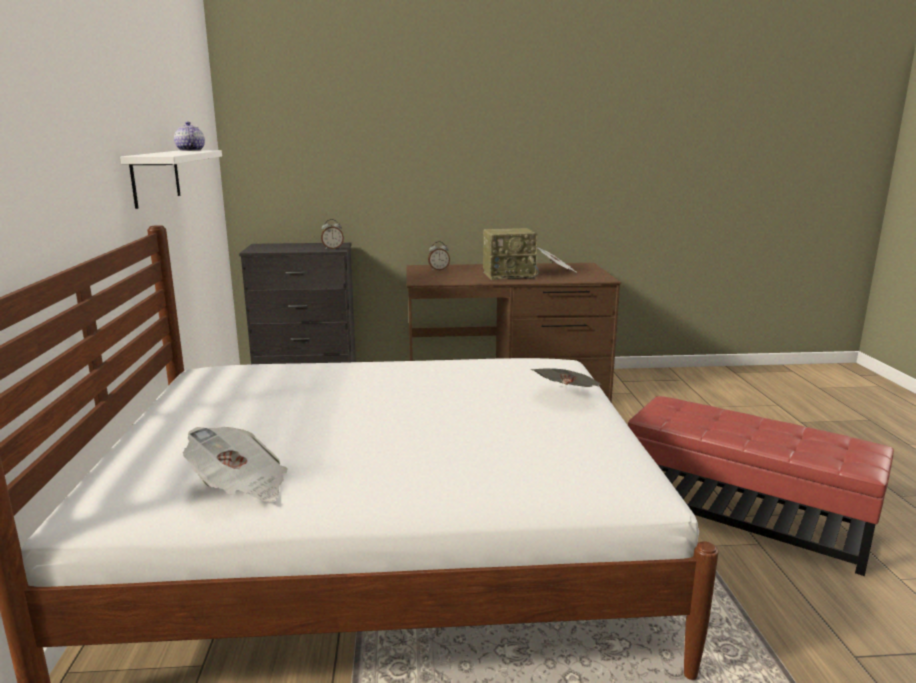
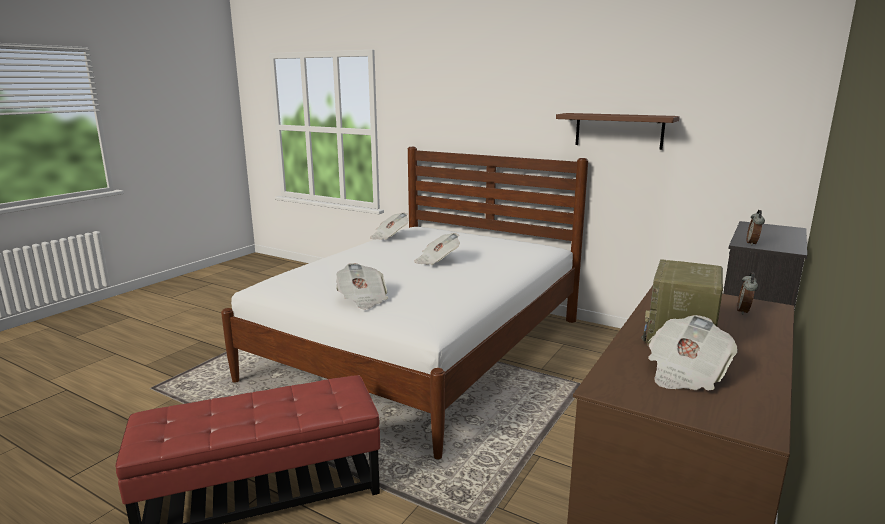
camera: 125 degrees right, 0 degrees up
white shelf [120,150,222,209] -> brown shelf [556,113,680,150]
teapot [174,122,205,151] -> none
none -> newspaper [414,233,460,265]

